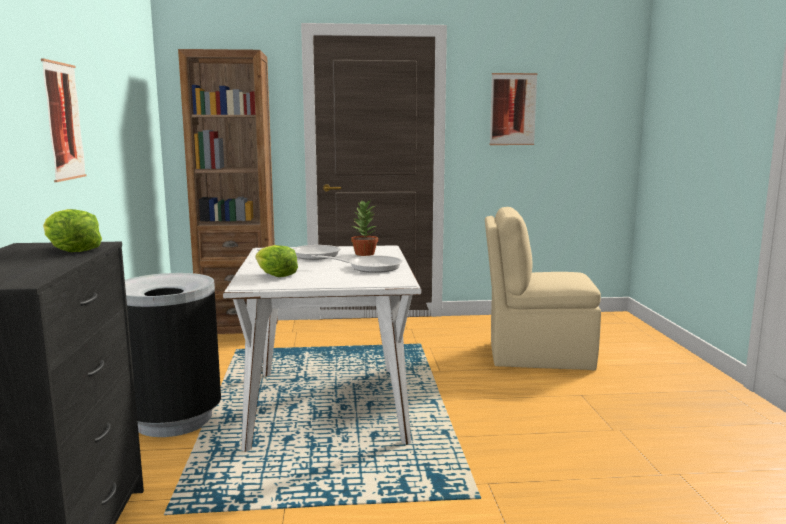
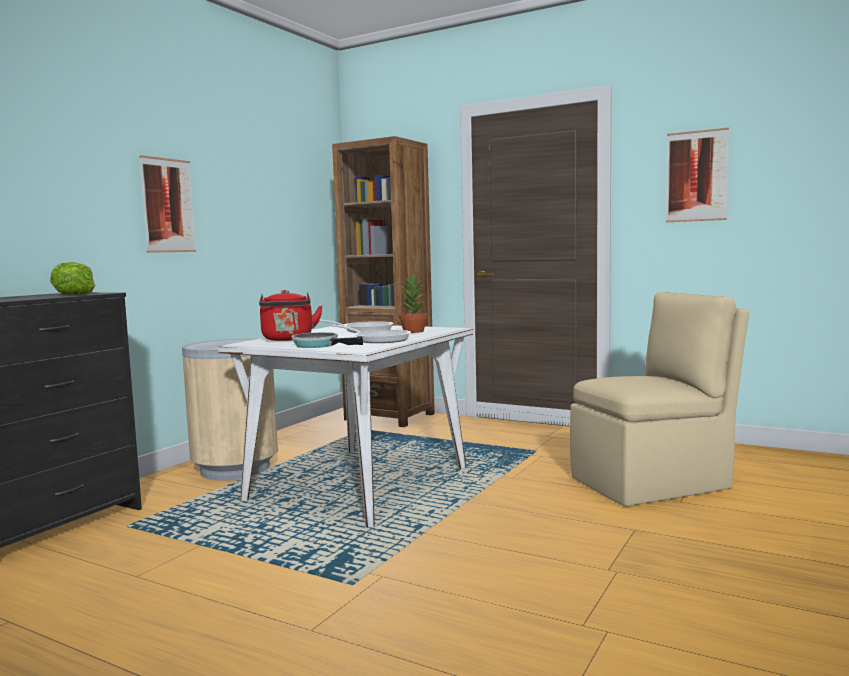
camera: 35 degrees right, 5 degrees down
black trash can [125,273,221,437] -> beige trash can [182,339,278,481]
lettuce [255,245,298,277] -> red kettle [259,290,323,341]
beige chair [485,207,601,370] -> beige chair turned 120 degrees clockwise [570,292,749,507]
none -> frying pan [292,332,363,348]

